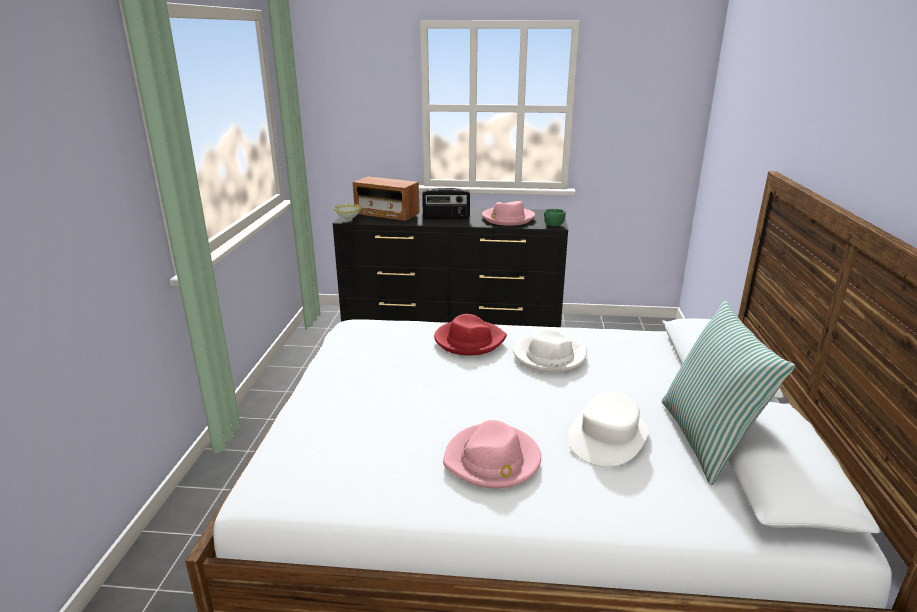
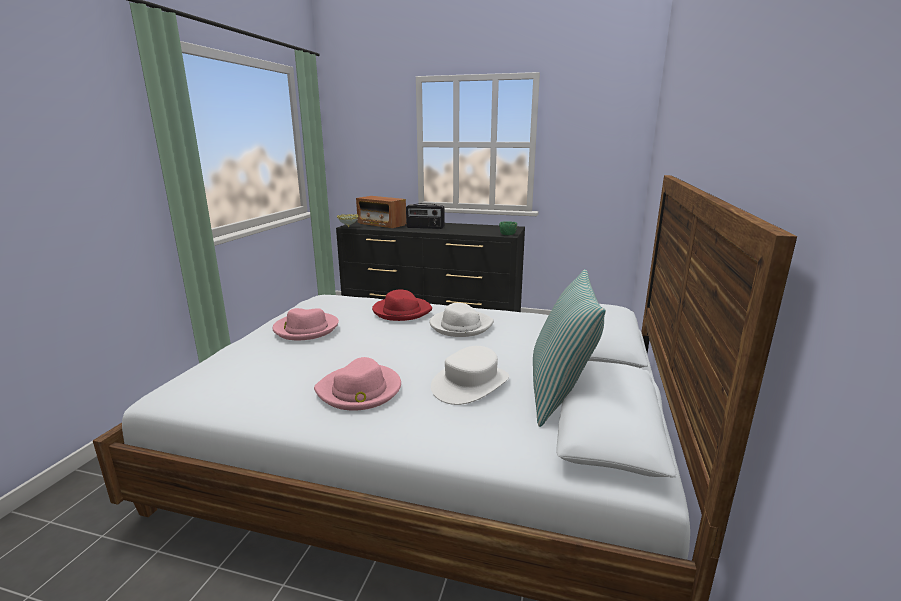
camera: 10 degrees right, 5 degrees down
pink hat [482,201,535,226] -> pink hat moved to [272,308,339,340]

